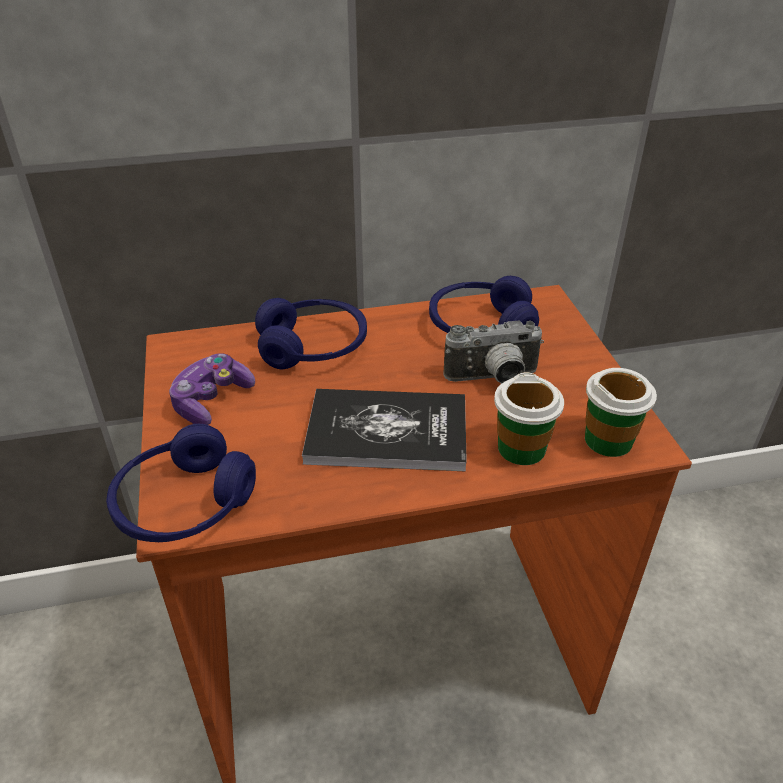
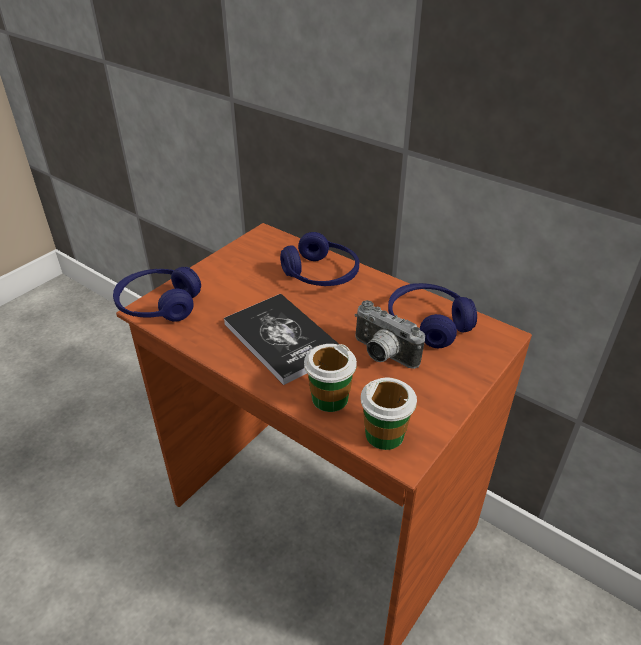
camera: 50 degrees right, 0 degrees up
game controller [169,353,255,425] -> none

